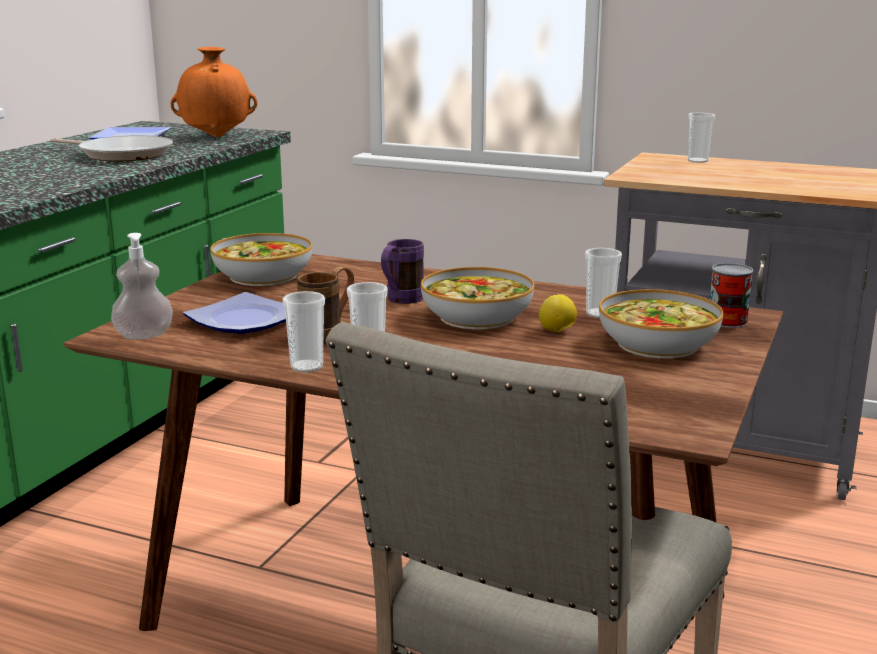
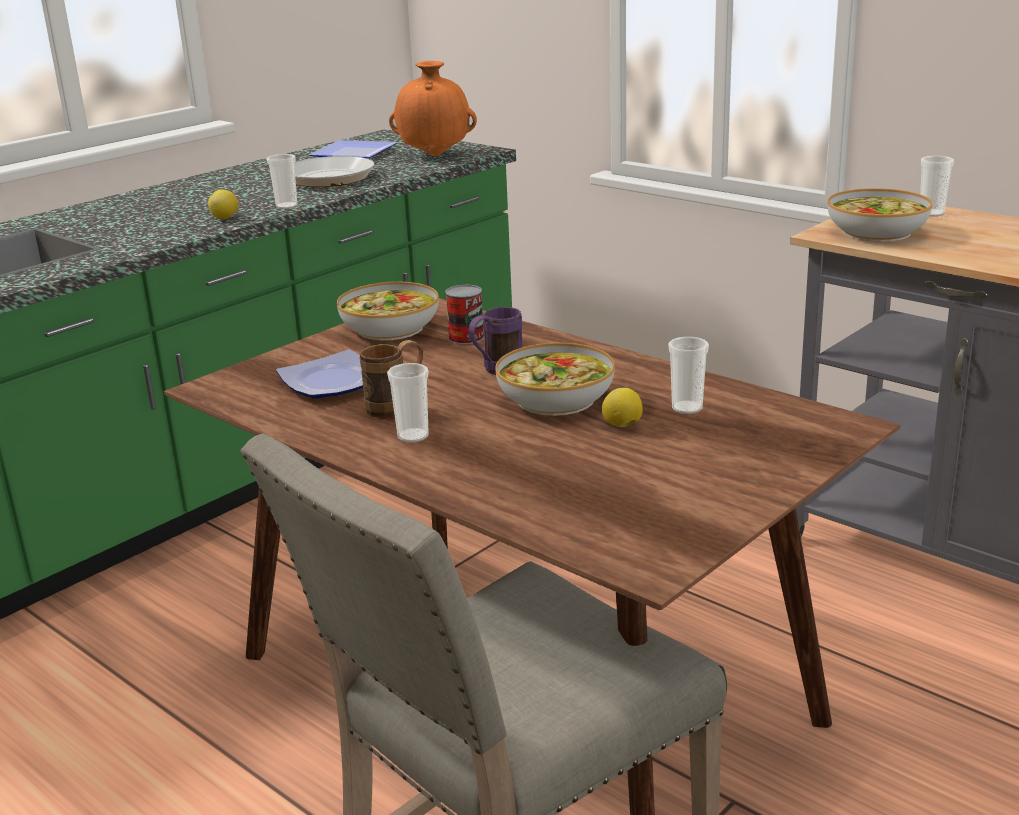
camera: 20 degrees right, 5 degrees up
soap dispenser [111,233,173,339] -> none
cup [282,291,325,373] -> cup moved to [267,154,298,209]
bowl [599,289,723,359] -> bowl moved to [827,188,932,242]
can [710,263,753,328] -> can moved to [445,285,484,344]
none -> lemon [208,190,238,219]

